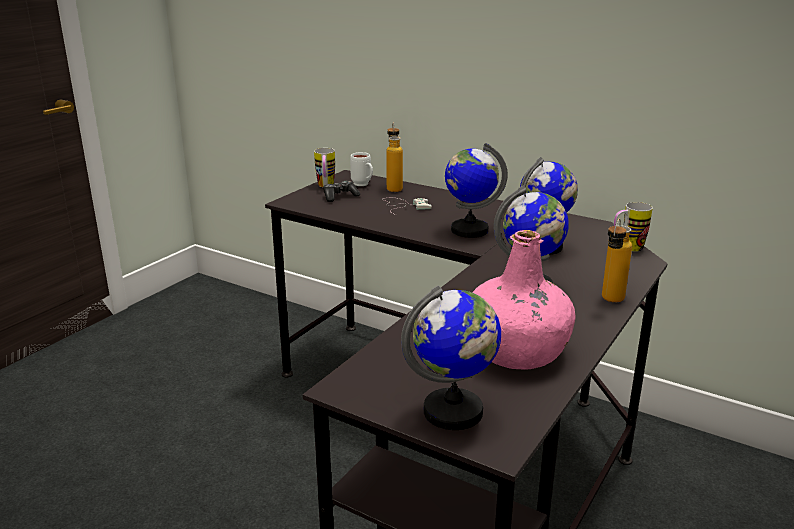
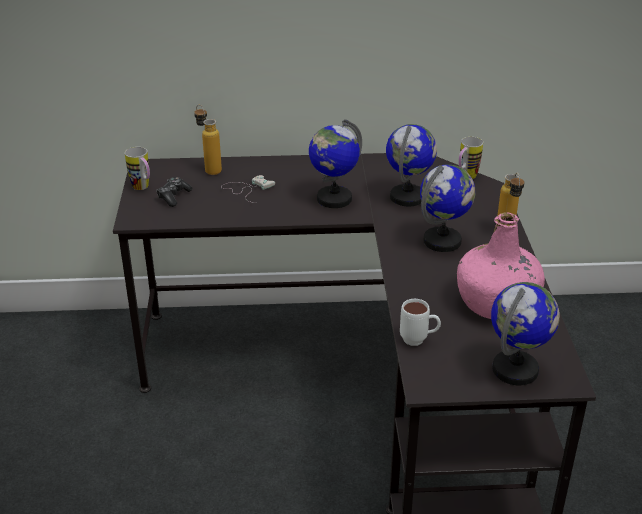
camera: 35 degrees left, 10 degrees up
white mug [350,152,373,186] -> white mug moved to [400,299,441,346]

